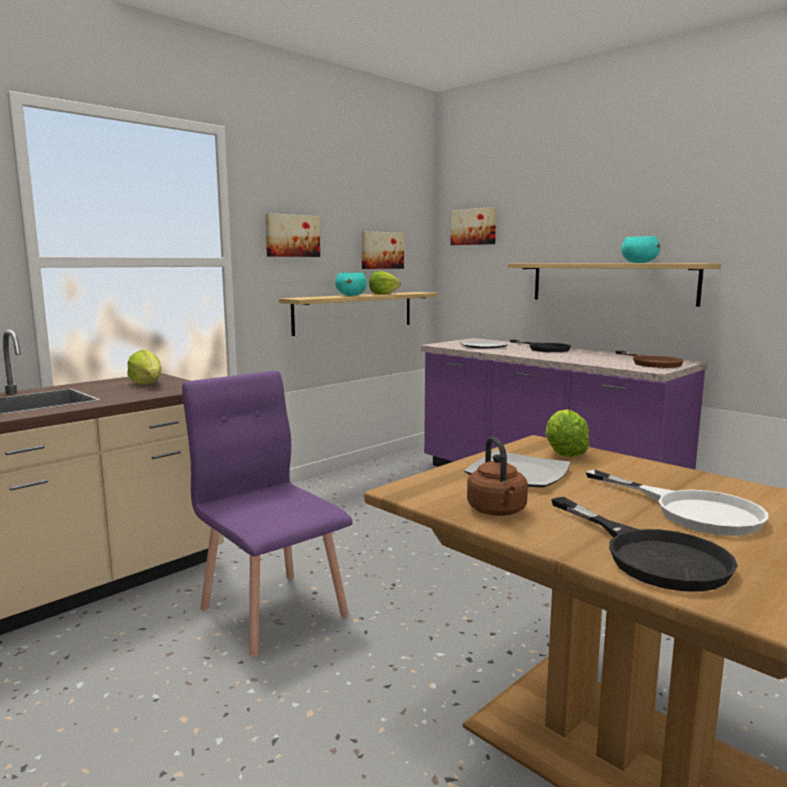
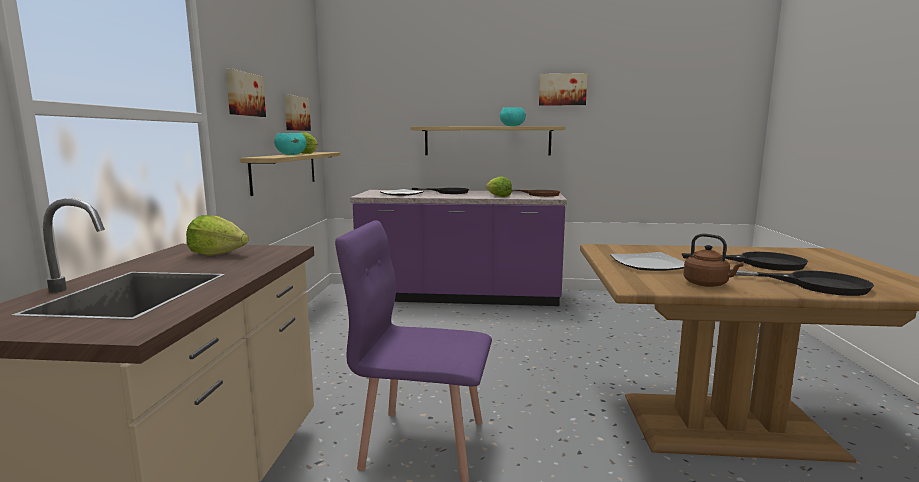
camera: 40 degrees left, 0 degrees up
picture [450,207,496,245] -> picture moved to [539,73,587,106]
lettuce [545,409,590,457] -> lettuce moved to [486,176,512,197]
white frying pan [586,469,769,536] -> black frying pan [682,252,808,271]

